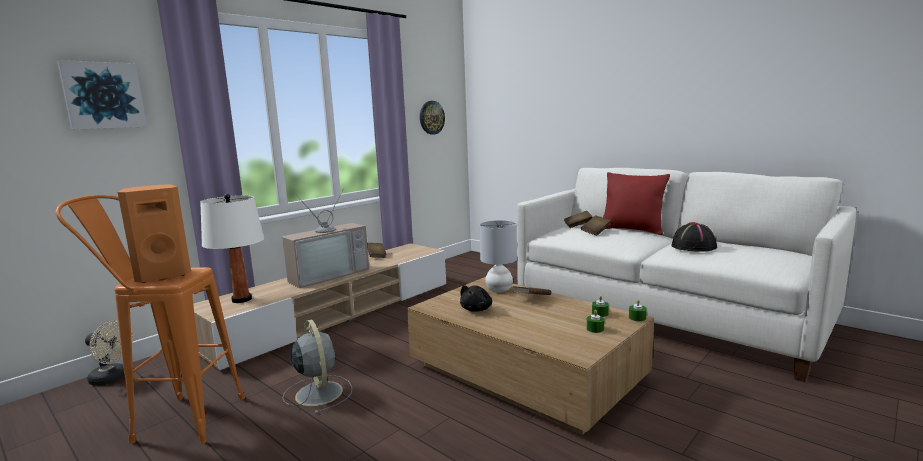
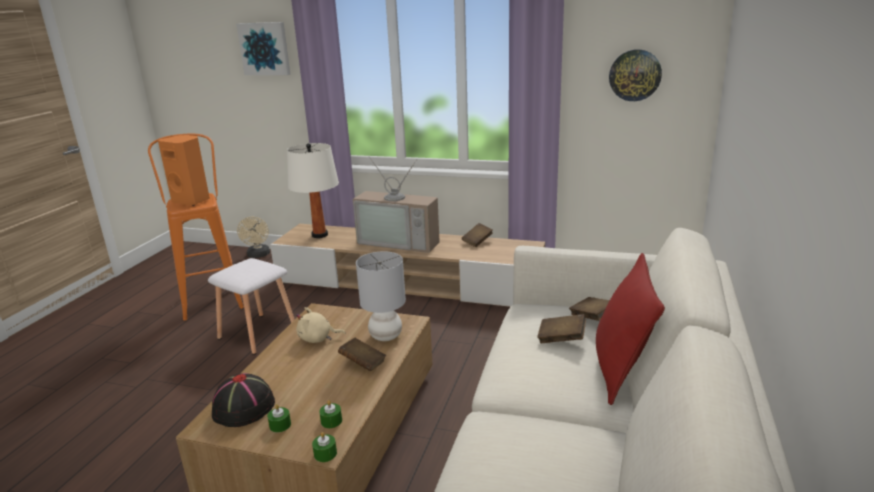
camera: 65 degrees right, 10 degrees up
grey fan [282,319,352,414] -> white stool [208,258,295,355]
black plush toy [460,285,492,312] -> beige plush toy [296,307,346,343]
black hat [671,222,717,252] -> black hat moved to [212,373,275,427]

